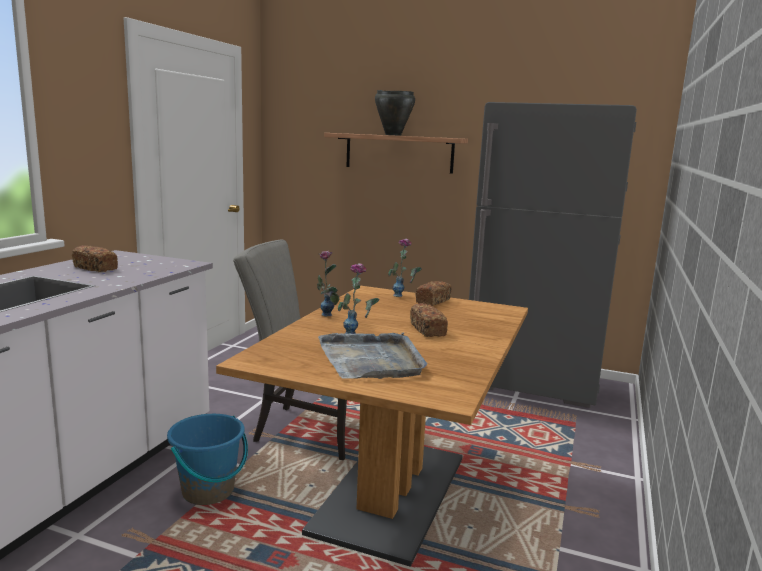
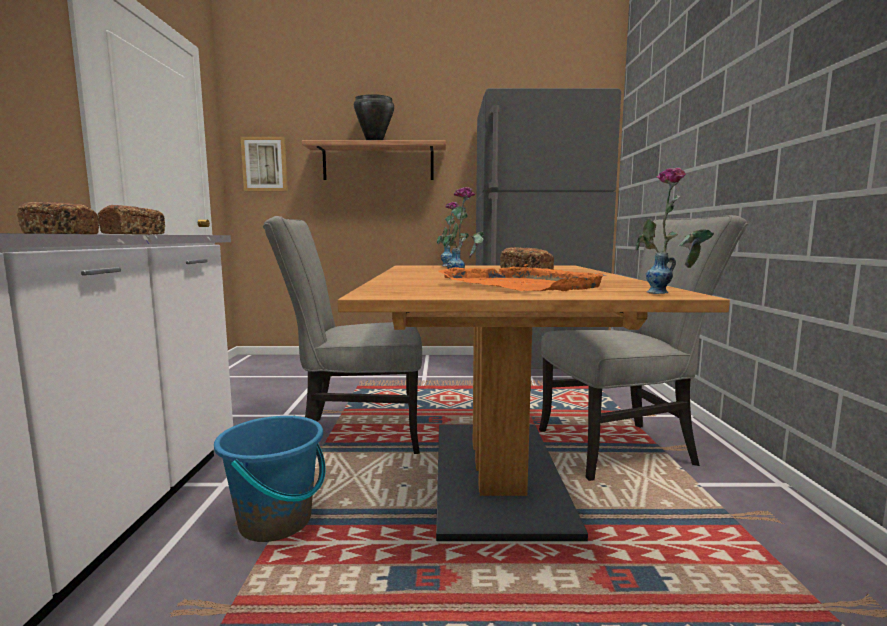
camera: 20 degrees left, 5 degrees down
vase [317,251,340,316] -> vase moved to [635,168,714,294]
grey tray [318,333,427,379] -> orange tray [438,264,606,291]
bread [415,281,452,306] -> bread moved to [98,205,165,235]
none -> picture [240,137,288,191]
none -> grey chair [539,215,748,481]

